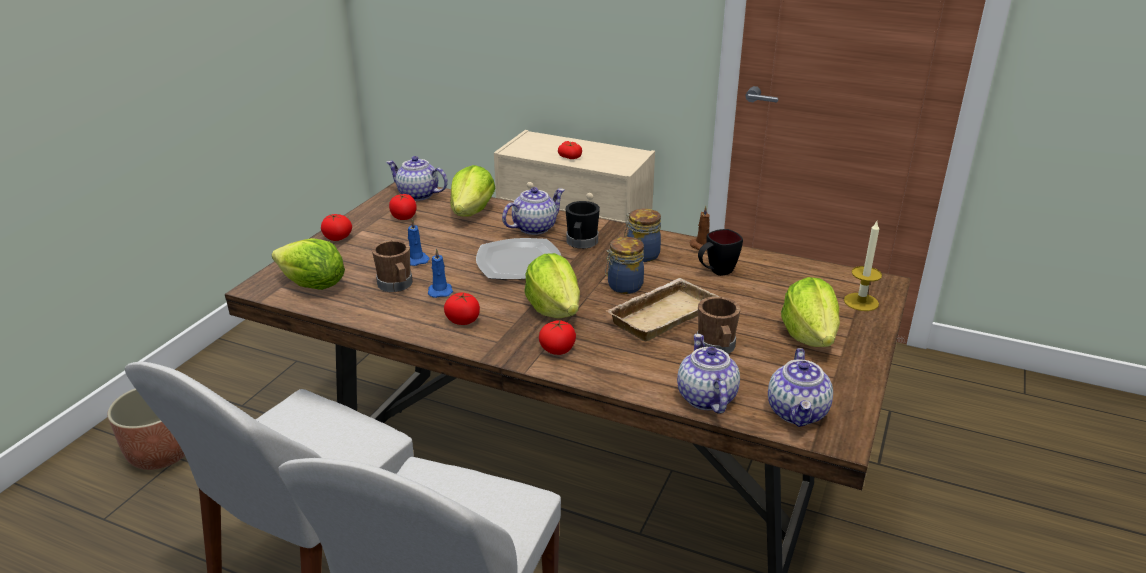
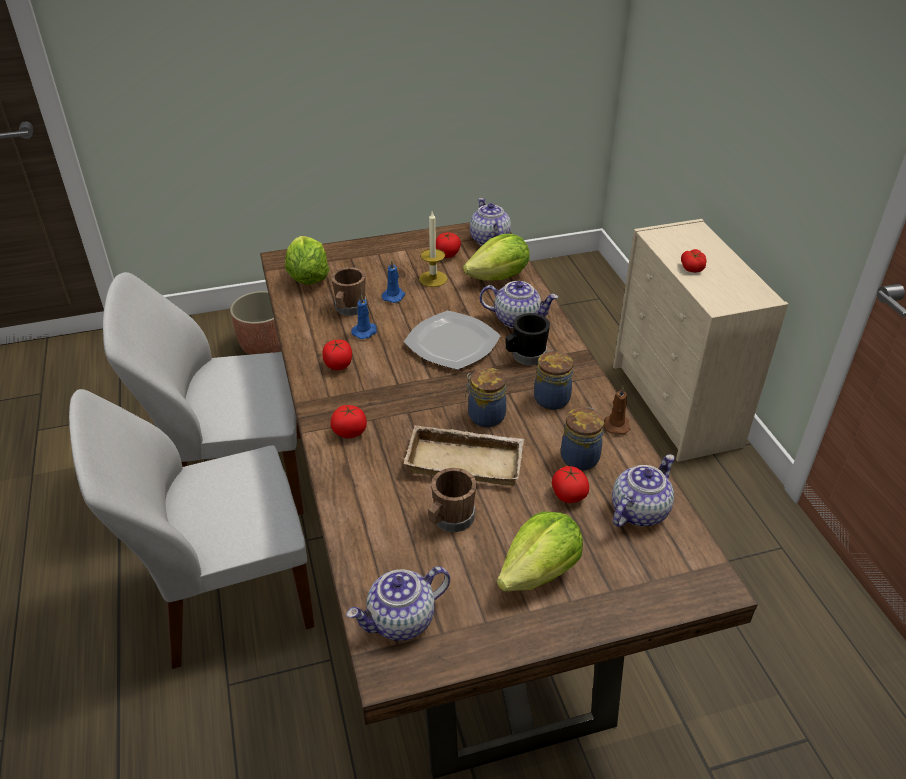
camera: 50 degrees right, 10 degrees up
tomato [321,214,352,241] -> tomato moved to [552,466,589,503]
lettuce [524,253,580,318] -> none
teapot [677,334,740,414] -> teapot moved to [612,454,675,527]
black mug [698,229,743,276] -> jar [561,407,604,471]
candle [844,221,882,311] -> candle moved to [419,212,448,287]

